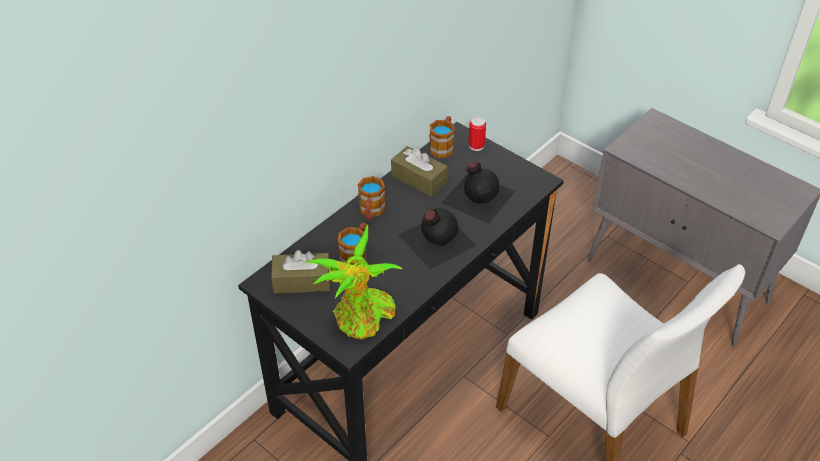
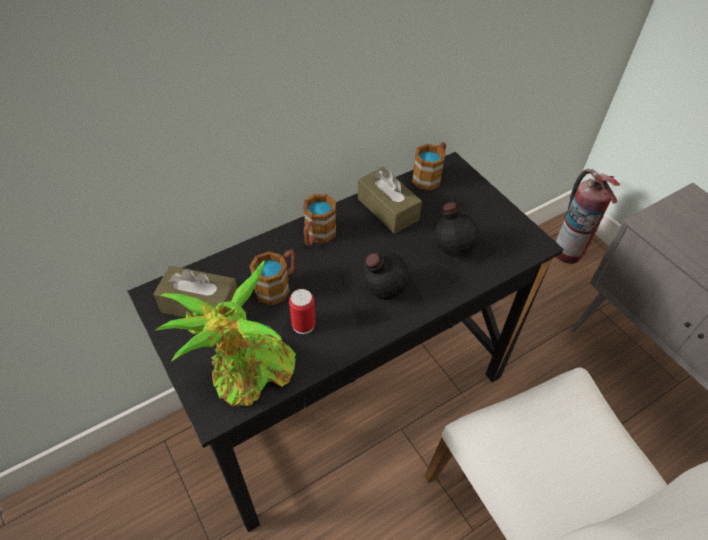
camera: 15 degrees right, 5 degrees up
can [468,117,486,151] -> can moved to [289,289,315,334]
none -> fire extinguisher [555,169,620,264]

